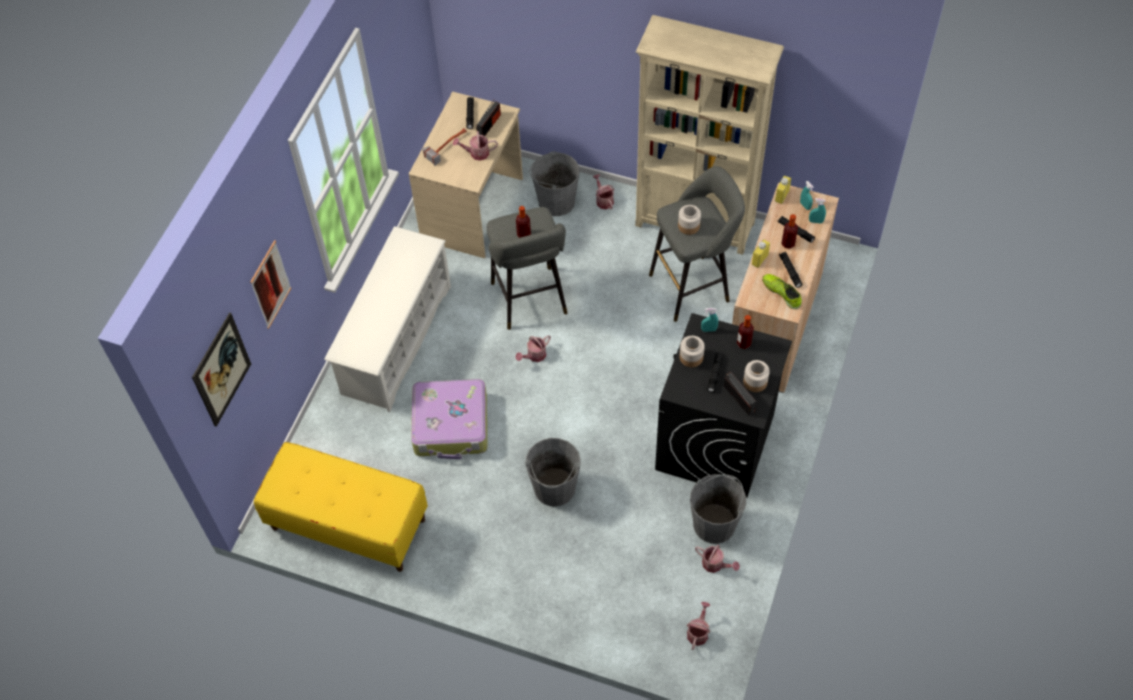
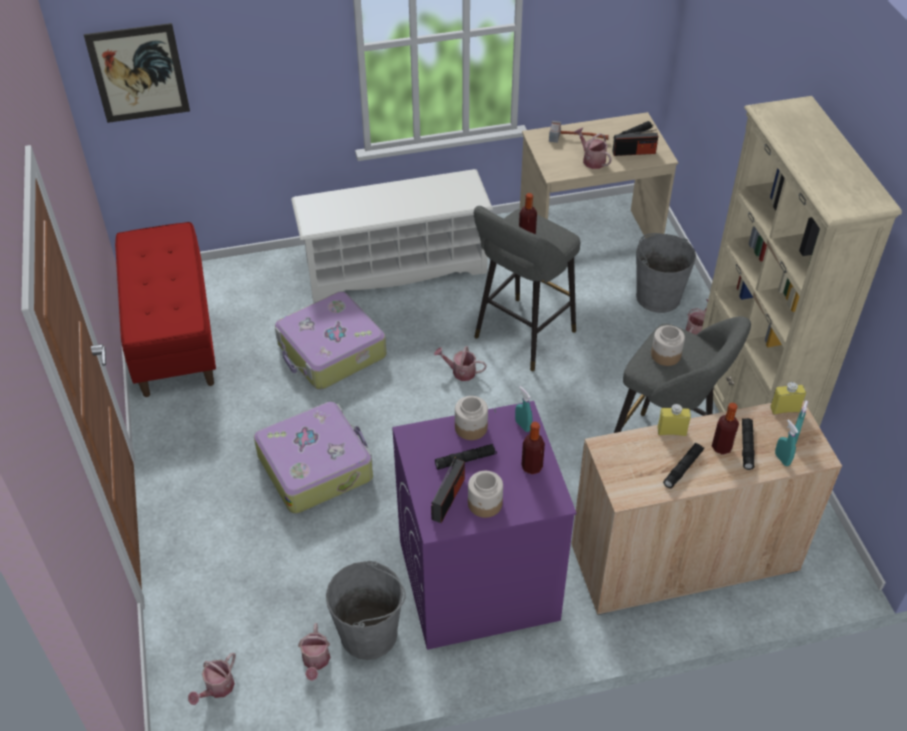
camera: 55 degrees right, 10 degrees down
picture [250,240,291,329] -> none
yellow bench [254,442,428,572] -> red bench [115,222,216,397]
grey bucket [525,438,581,507] -> suitcase [254,402,373,514]
black washing machine [655,313,792,498] -> purple washing machine [392,401,577,650]
watering can [687,602,710,650] -> watering can turned 135 degrees clockwise [188,653,236,705]
shoe [762,274,802,309] -> none

